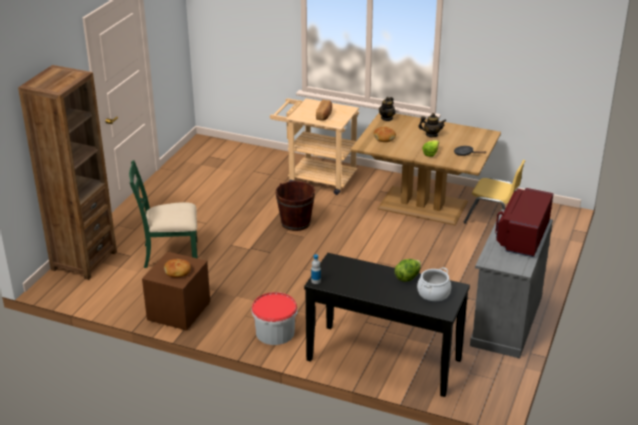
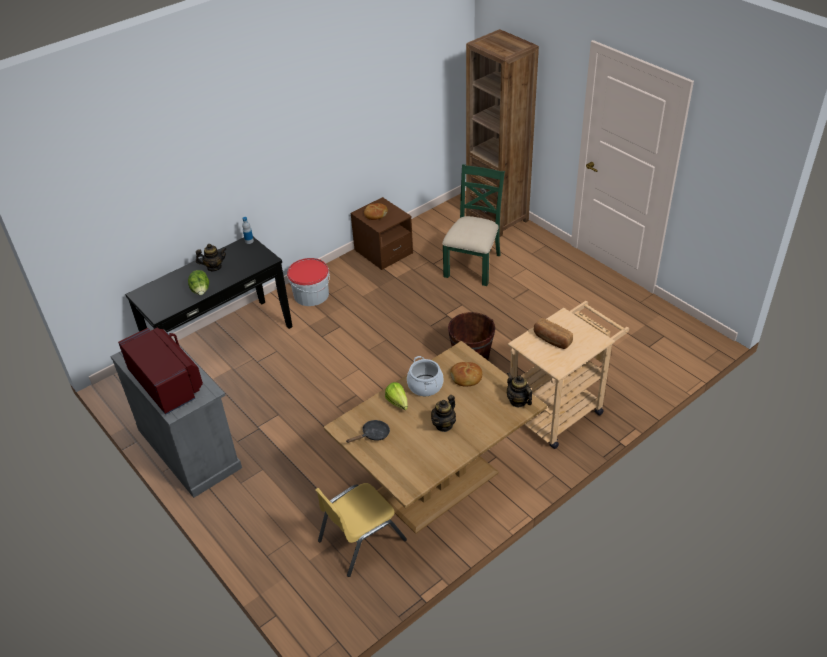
camera: 120 degrees right, 10 degrees up
cooking pot [417,267,451,302] -> cooking pot moved to [407,356,444,396]
none -> teapot [196,244,227,271]

